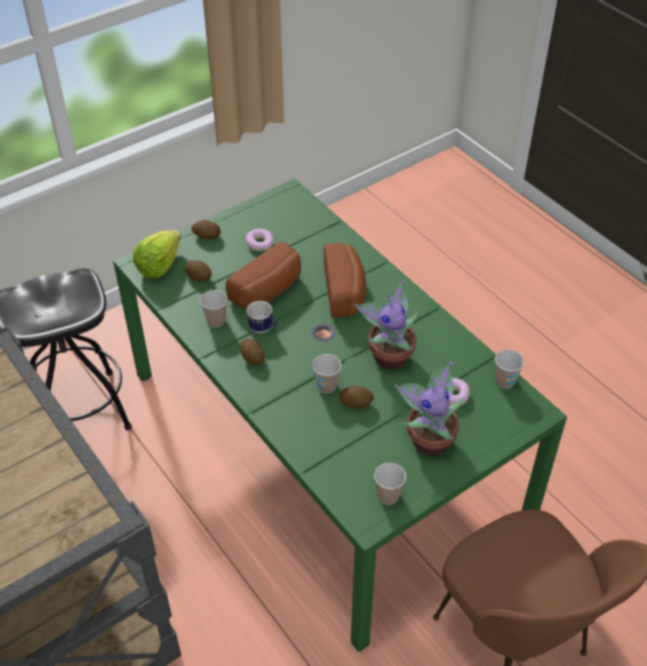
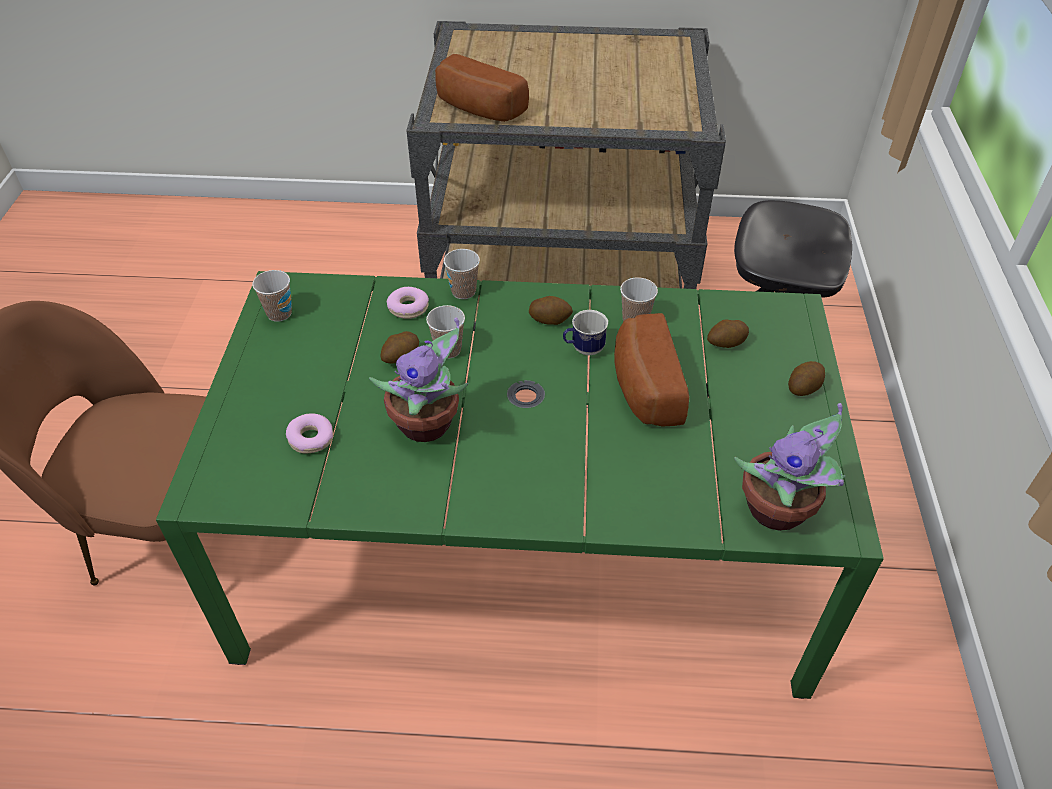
camera: 130 degrees right, 0 degrees up
lettuce [133,230,181,278] -> none
donut [246,229,273,251] -> donut moved to [387,287,429,319]
bread [324,243,366,318] -> bread moved to [435,54,529,122]
potted plant [394,362,464,455] -> potted plant moved to [734,403,845,531]
cup [495,350,524,389] -> cup moved to [444,249,480,299]

